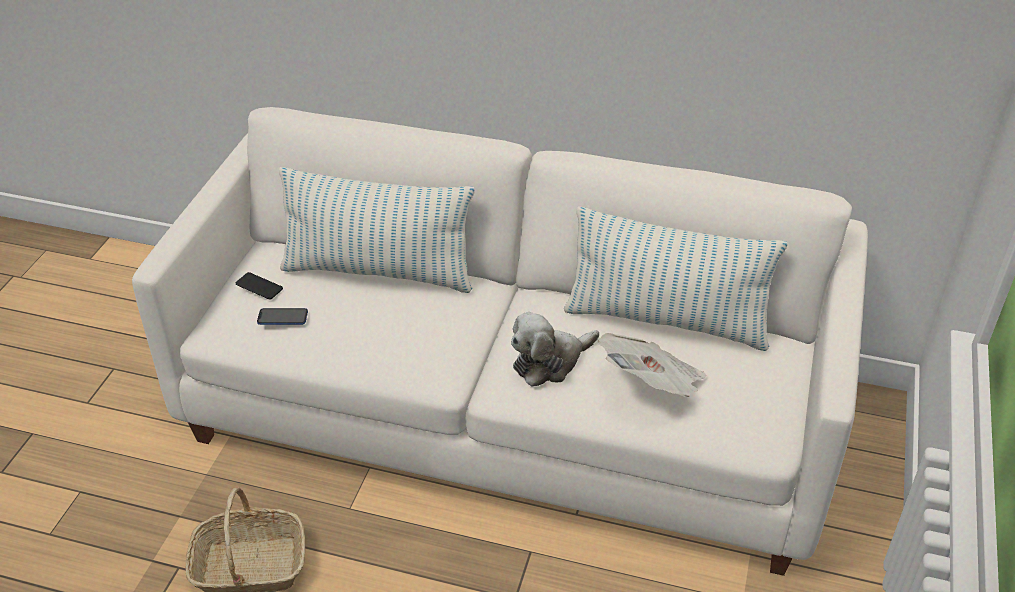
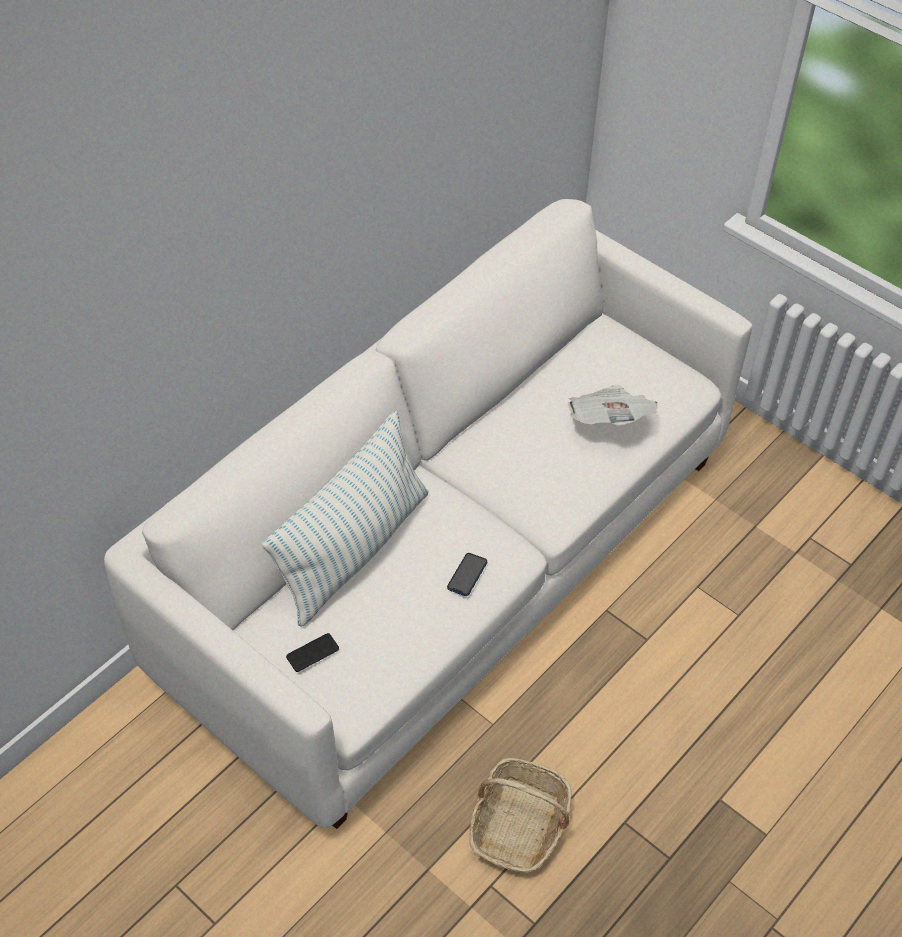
camera: 65 degrees left, 10 degrees up
phone [257,308,308,325] -> phone moved to [447,553,487,596]
plush toy [511,312,599,387] -> none
pillow [564,206,787,351] -> none

